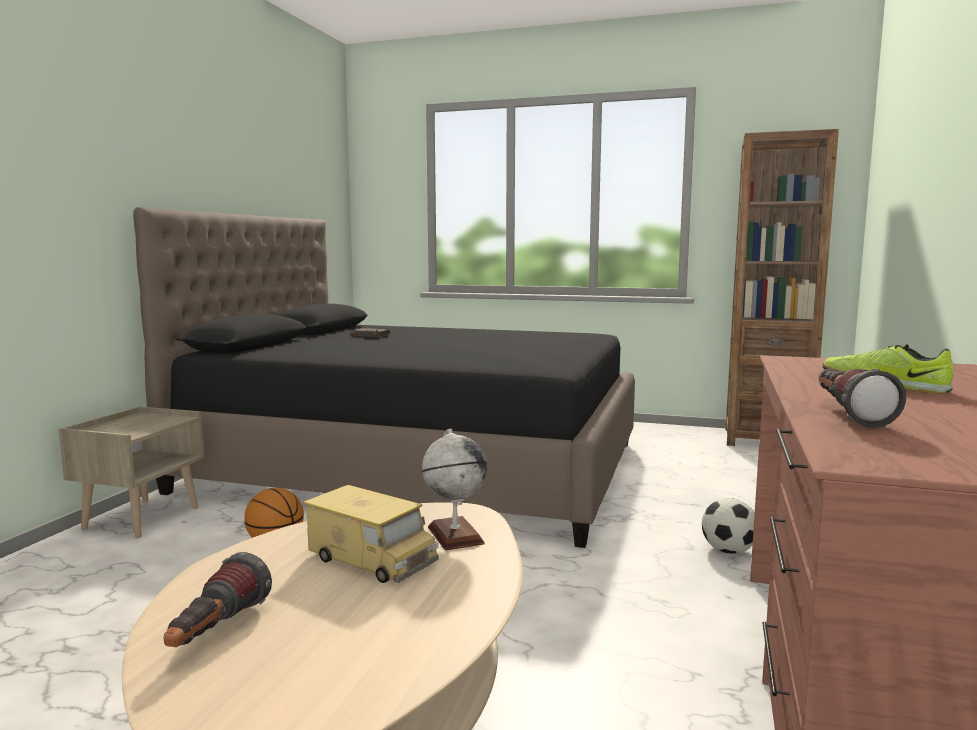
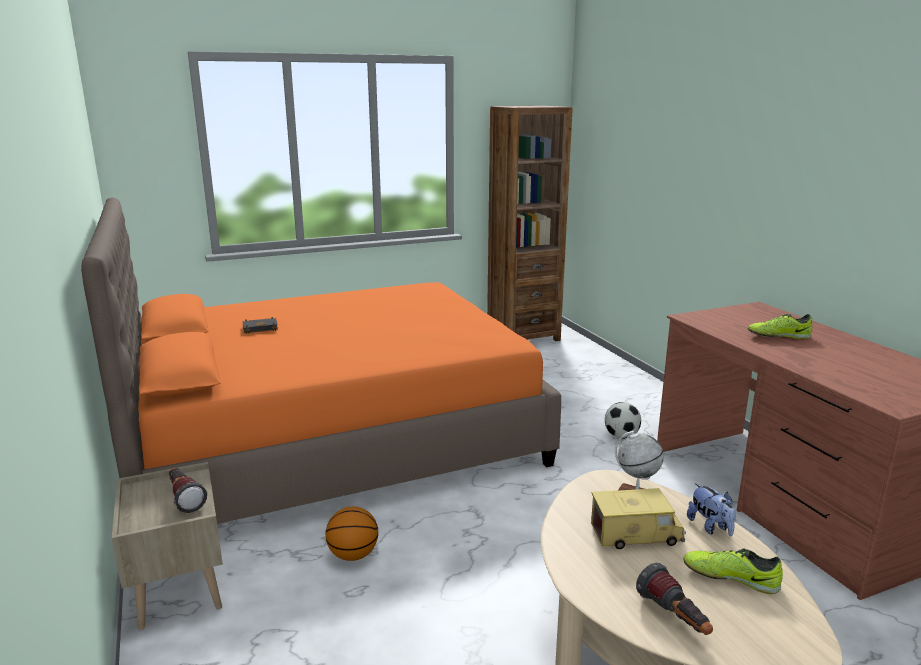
camera: 40 degrees left, 10 degrees up
black bed [133,207,635,548] -> orange bed [81,197,561,524]
flashlight [819,368,906,428] -> flashlight moved to [169,468,207,513]
none -> shoe [683,548,783,594]
none -> plush toy [687,483,736,536]

